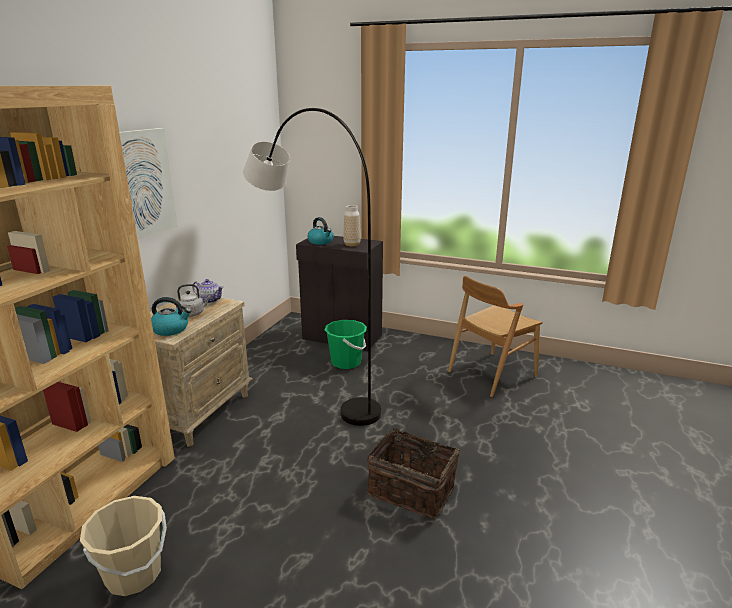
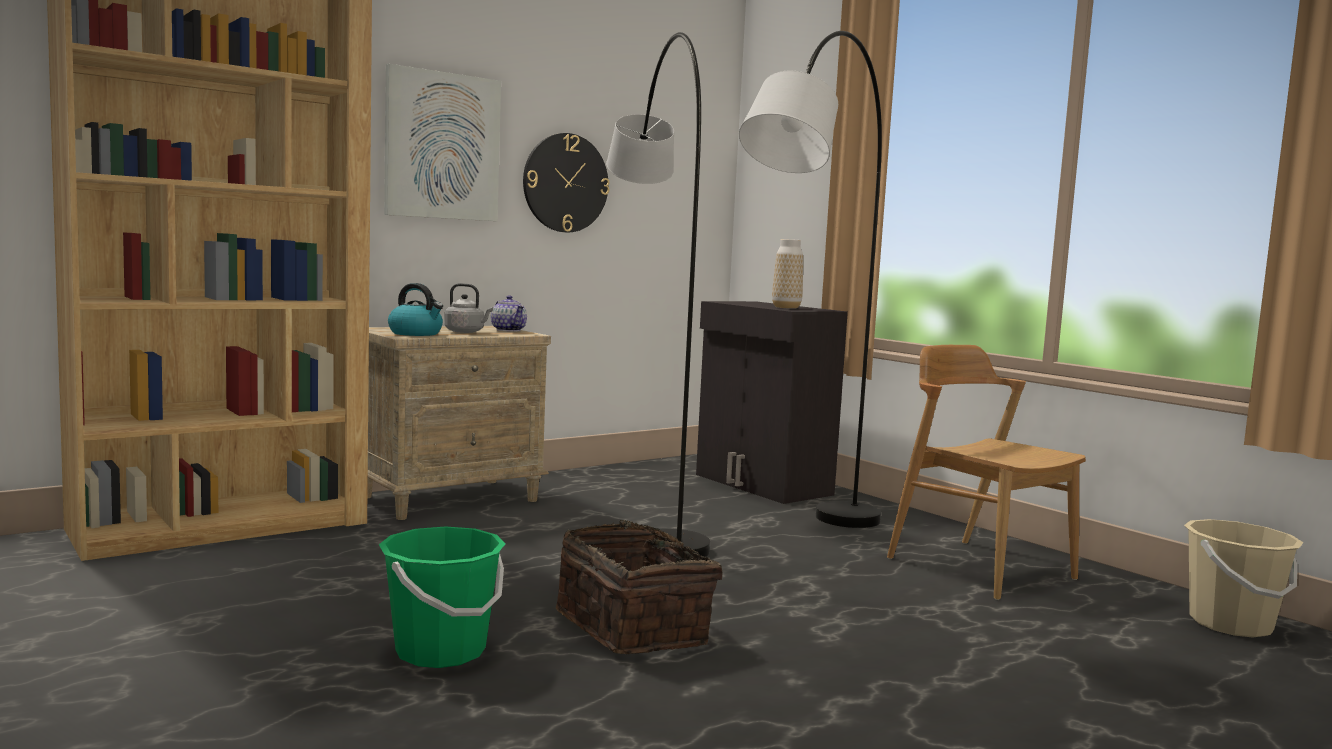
camera: 30 degrees right, 15 degrees down
beige bucket [80,496,167,596] -> beige bucket moved to [1184,519,1304,637]
kettle [307,217,334,245] -> none
green bucket [325,320,367,369] -> green bucket moved to [379,526,505,668]
brown chair [448,276,542,397] -> brown chair turned 60 degrees clockwise [887,345,1086,600]
none -> wall clock [523,133,610,232]
none -> grey floor lamp [739,31,882,528]

